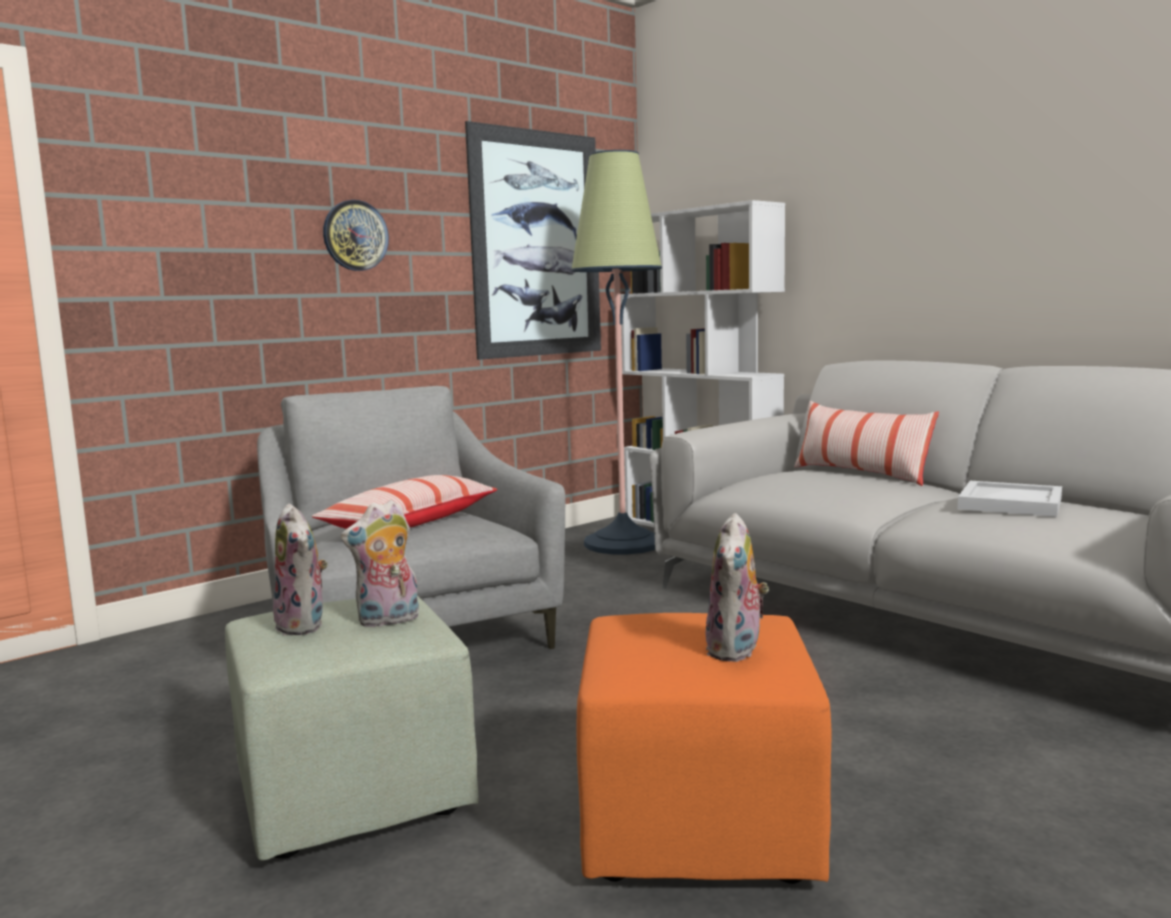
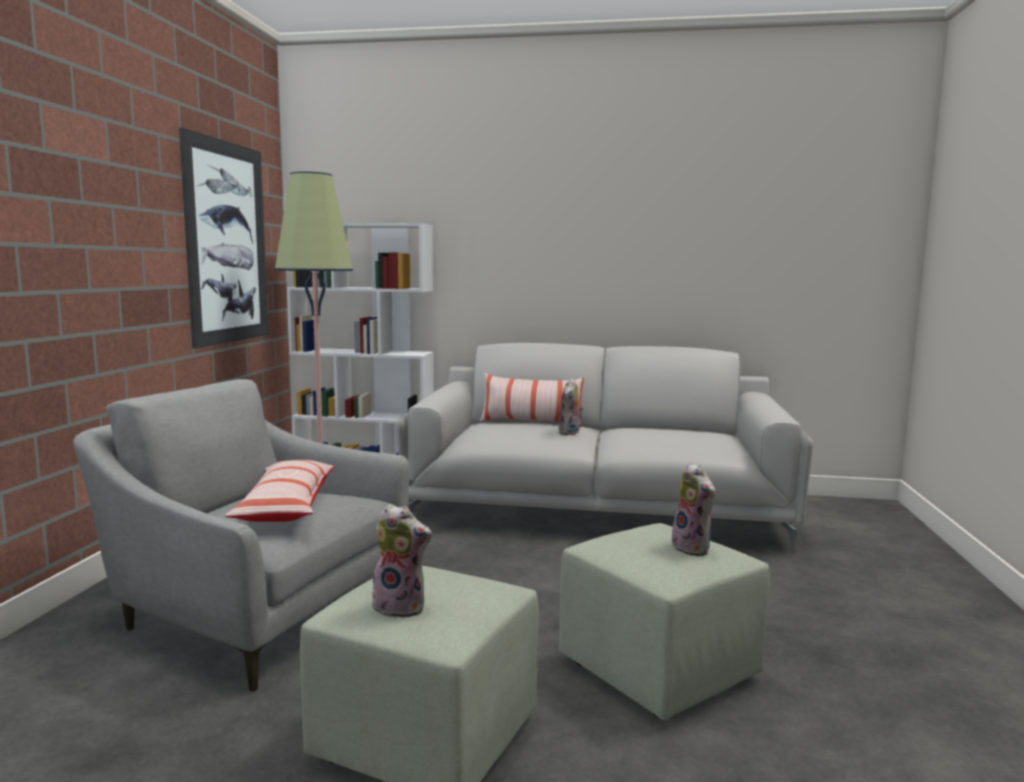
camera: 40 degrees left, 0 degrees up
wall clock [323,200,389,271] -> none
plush toy [341,500,419,627] -> plush toy moved to [558,378,584,436]
orange ottoman [577,613,832,884] -> green ottoman [559,523,770,720]
white tray [958,481,1062,517] -> none

